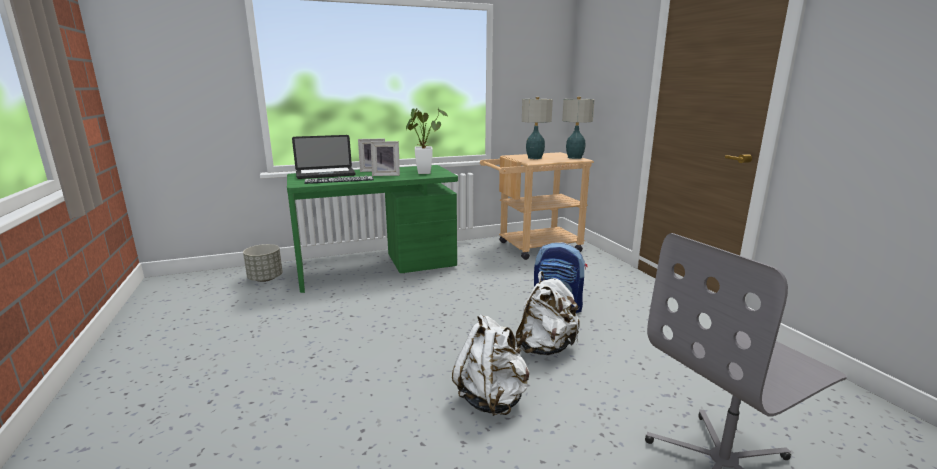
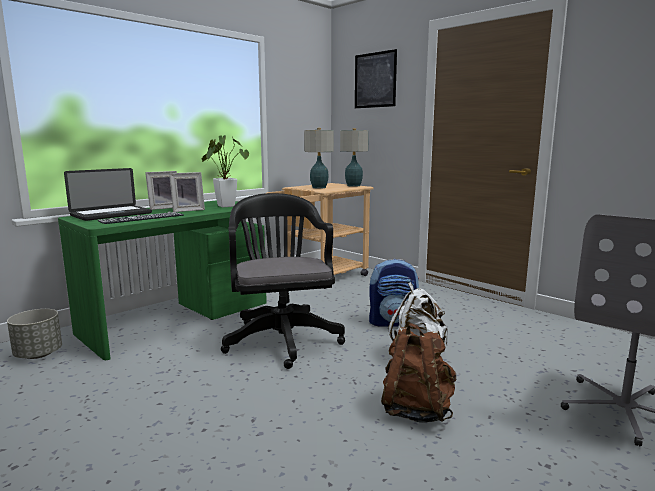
camera: 25 degrees left, 5 degrees down
white backpack [452,314,529,416] -> brown backpack [381,323,457,423]
none -> black office chair [221,193,345,369]
none -> picture [355,49,397,108]

